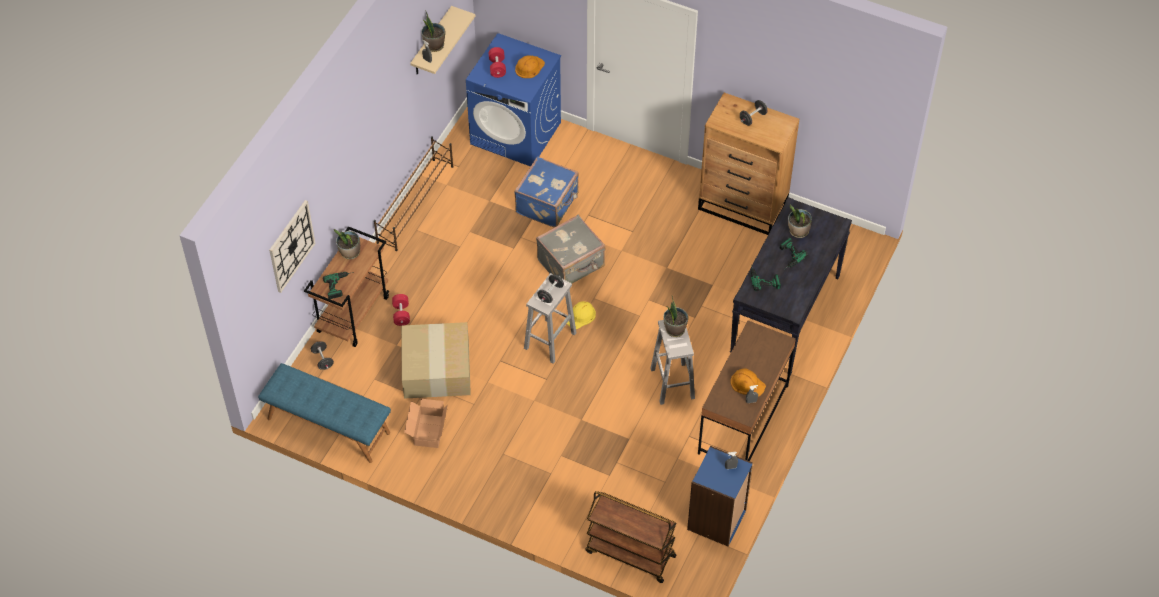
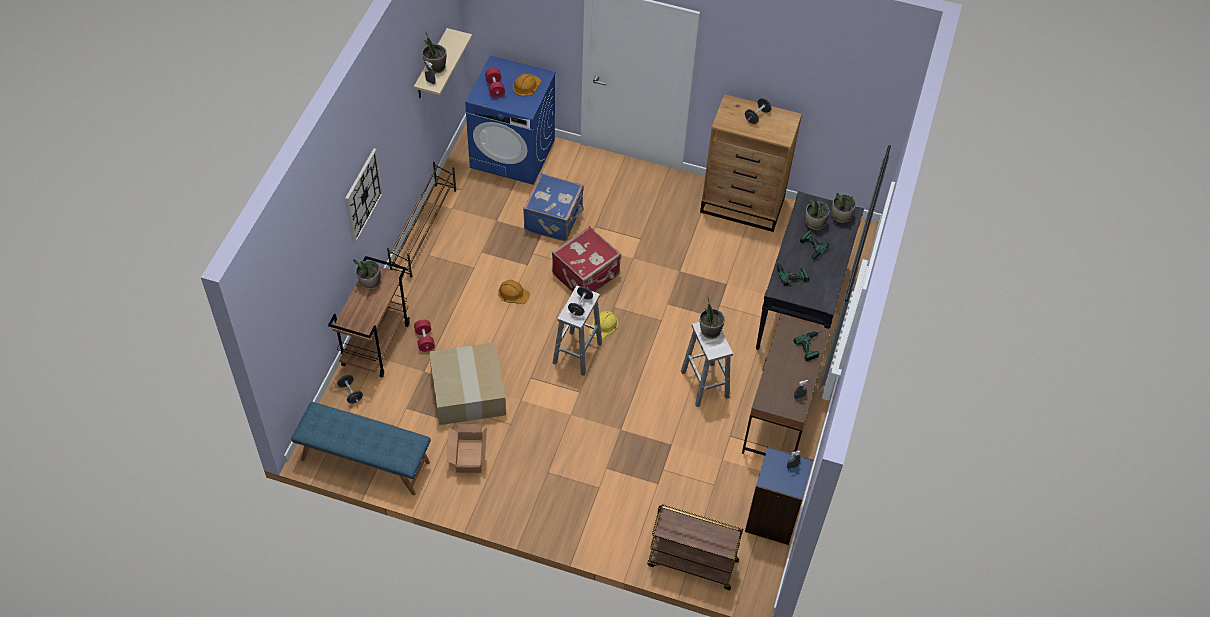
camera: 10 degrees left, 0 degrees up
wall clock [269,200,316,293] -> wall clock moved to [345,149,383,243]
power drill [323,272,354,299] -> power drill moved to [794,331,822,362]
grey suitcase [536,215,605,283] -> red suitcase [552,226,621,292]
orange hard hat [731,368,766,397] -> orange hard hat moved to [498,280,530,304]
none -> potted plant [832,193,856,223]

